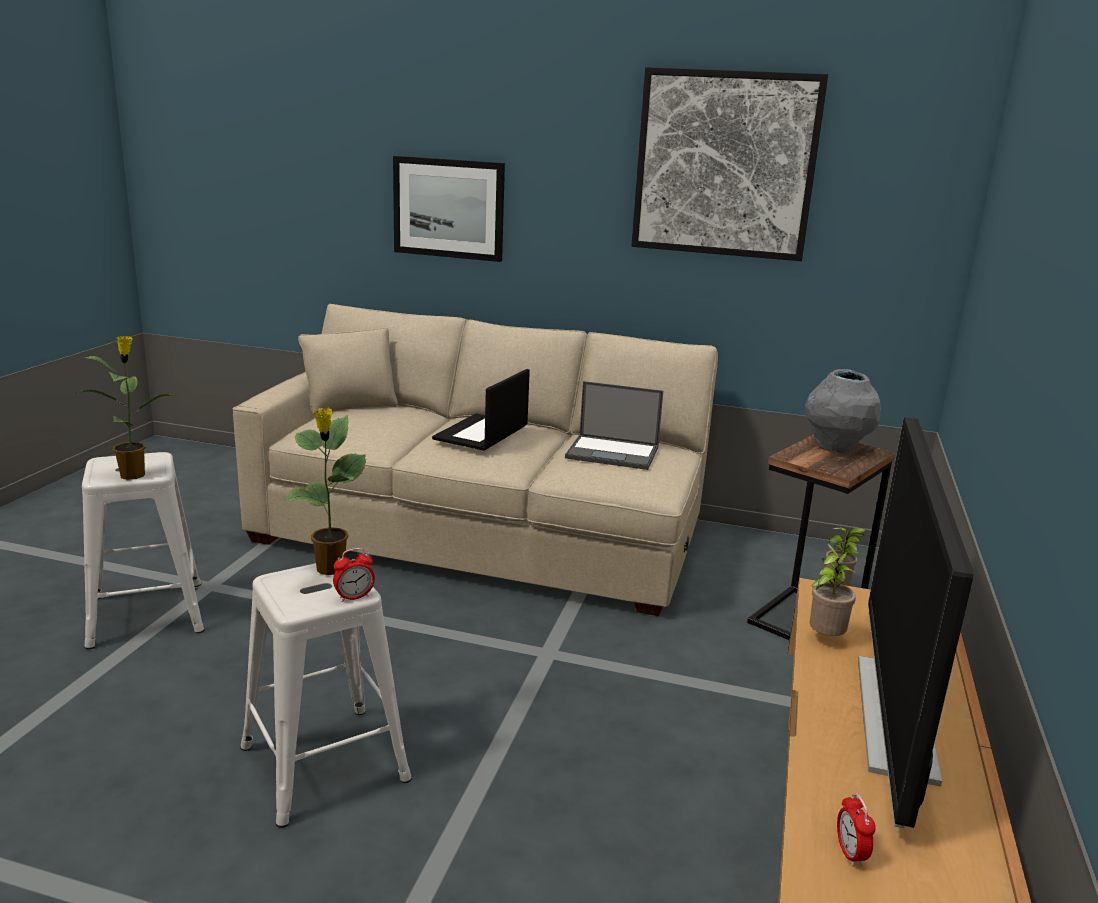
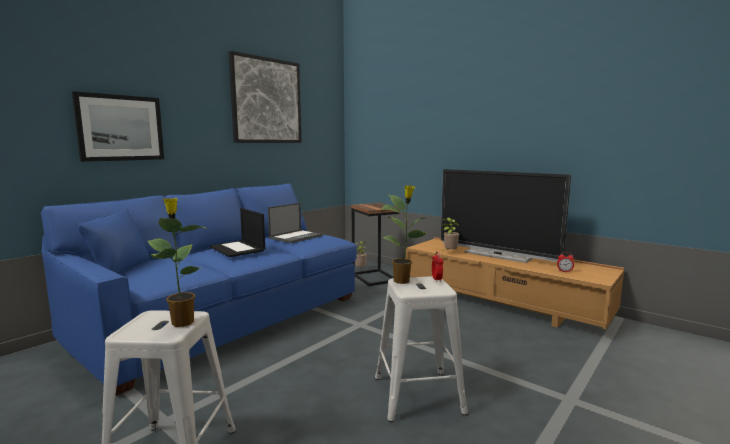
camera: 65 degrees left, 10 degrees down
beige sofa [233,304,718,616] -> blue sofa [41,183,357,396]
grey vase [805,369,881,452] -> none

